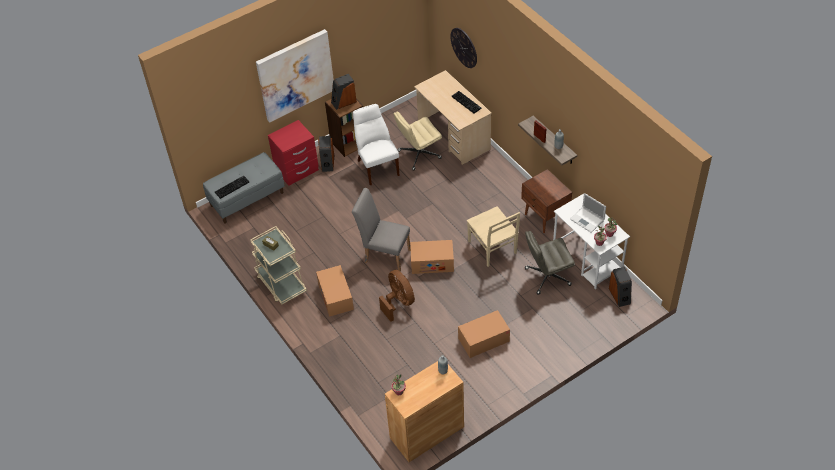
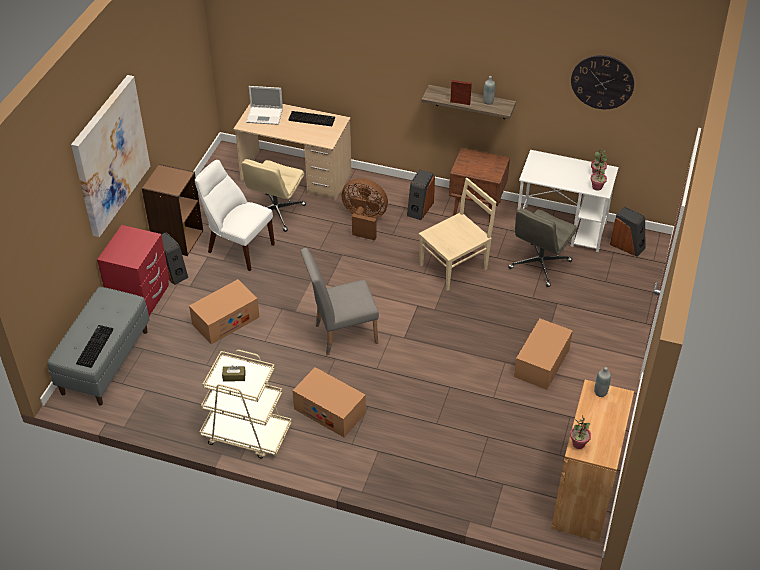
camera: 40 degrees left, 5 degrees down
speaker [331,74,357,110] -> speaker moved to [407,169,435,220]
brown fan [379,270,415,322] -> brown fan moved to [341,178,388,240]
cardboard box [410,240,454,274] -> cardboard box moved to [189,279,260,344]
wall clock [450,28,477,68] -> wall clock moved to [571,55,634,109]
beige chair [467,206,520,267] -> beige chair turned 60 degrees counterclockwise [419,178,496,291]
laptop [570,193,606,233] -> laptop moved to [246,86,283,125]

